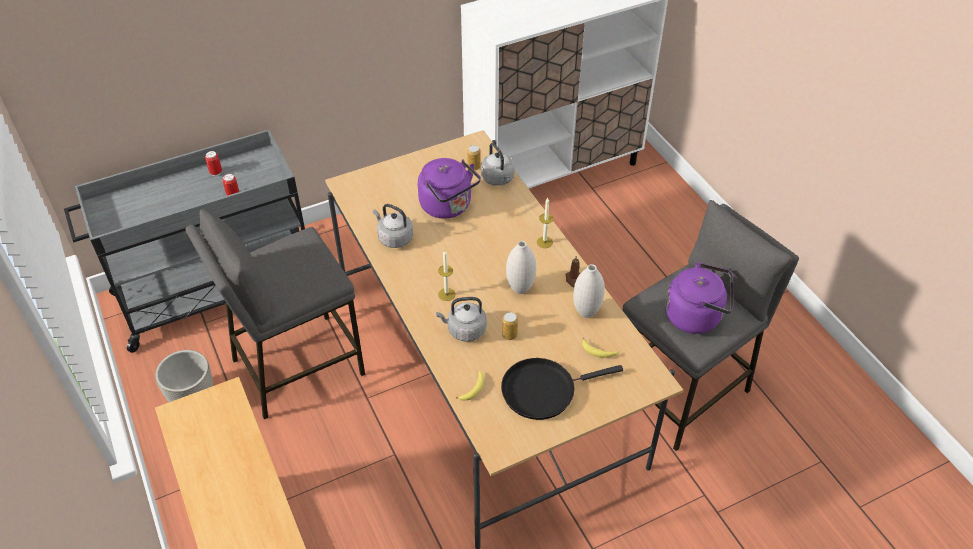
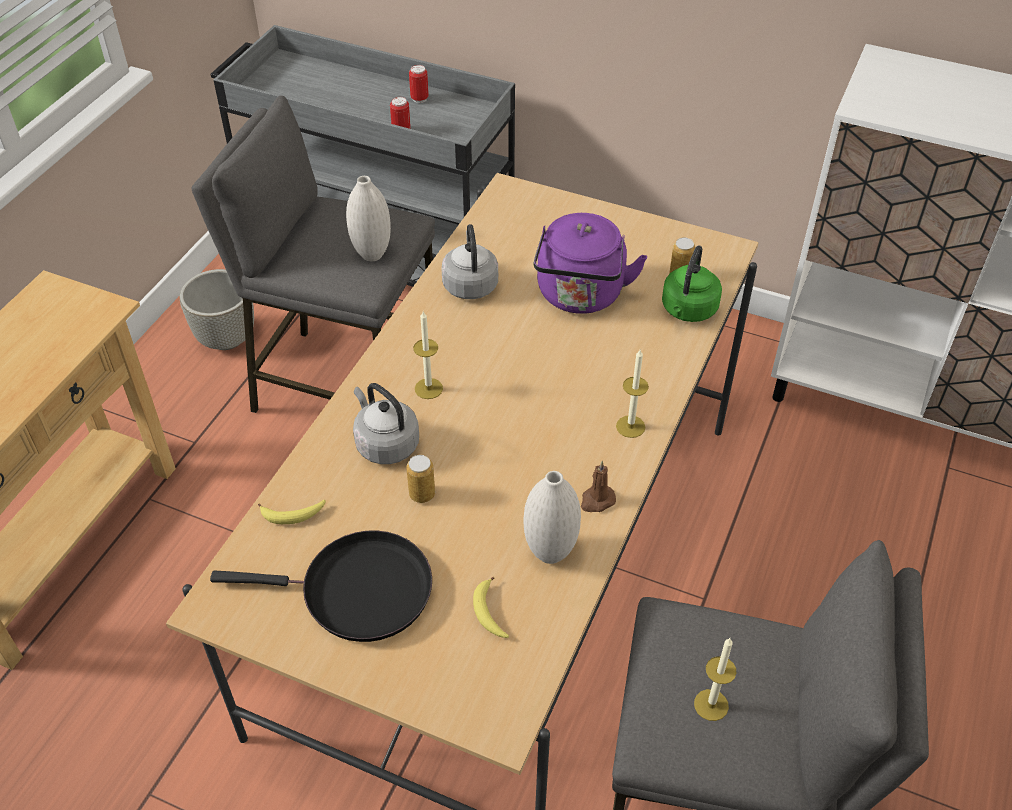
camera: 50 degrees right, 0 degrees up
grey kettle [481,143,514,186] -> green kettle [662,245,722,322]
black frying pan [501,358,623,420] -> black frying pan turned 150 degrees clockwise [210,530,432,642]
white vase [506,241,536,294] -> white vase moved to [346,176,391,261]
purple kettle [665,262,733,334] -> candle [694,638,737,721]

